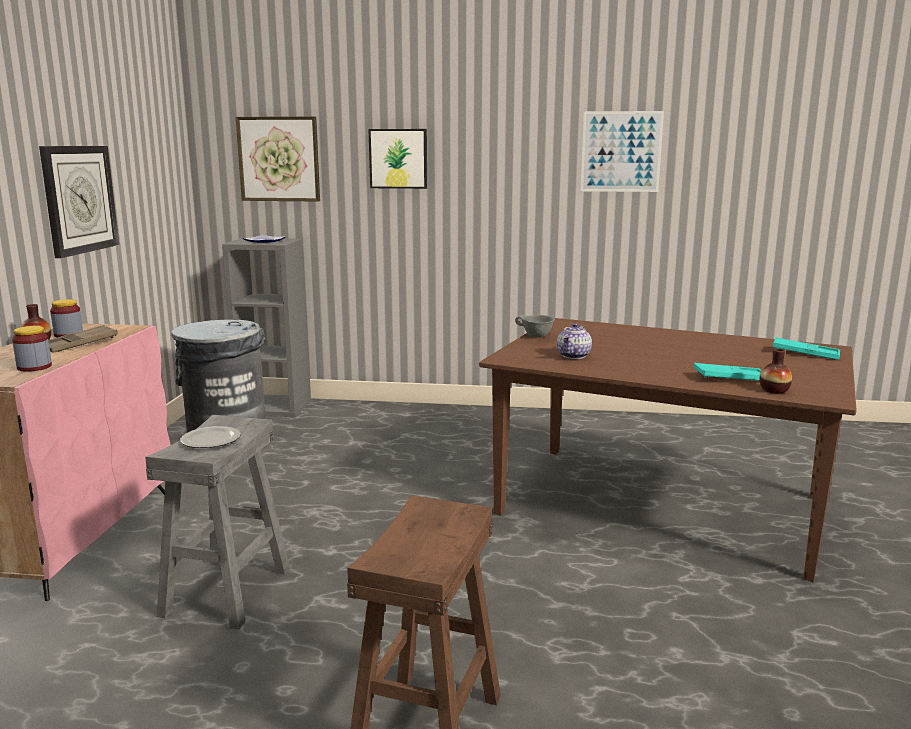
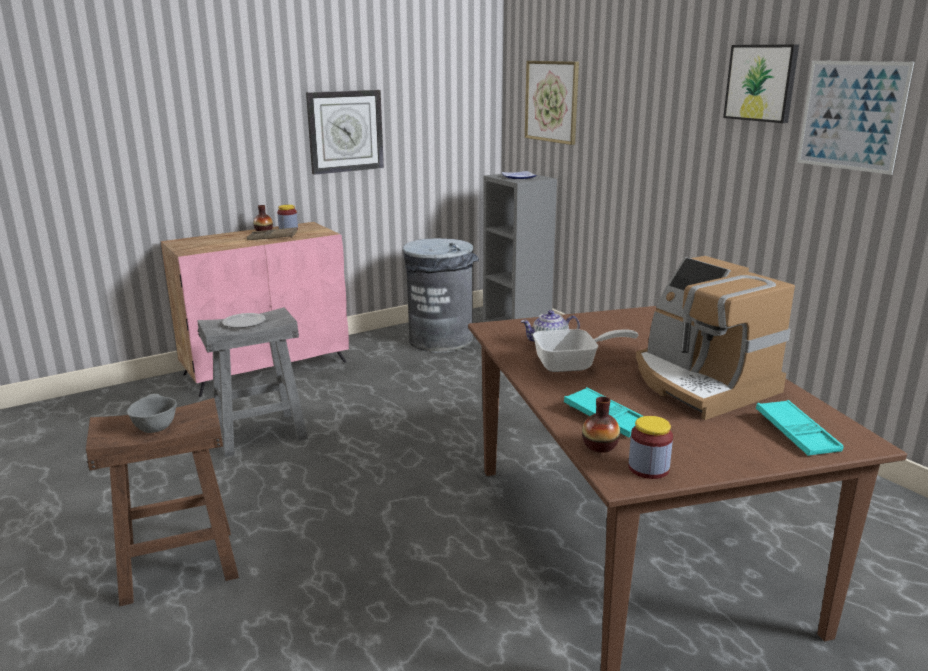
camera: 50 degrees right, 5 degrees up
jar [12,326,52,372] -> jar moved to [628,416,673,479]
picture [368,129,427,189] -> picture moved to [723,44,799,123]
grey bowl [515,315,555,338] -> grey bowl moved to [127,394,177,433]
none -> frying pan [533,329,638,372]
none -> coffee machine [636,256,795,420]

